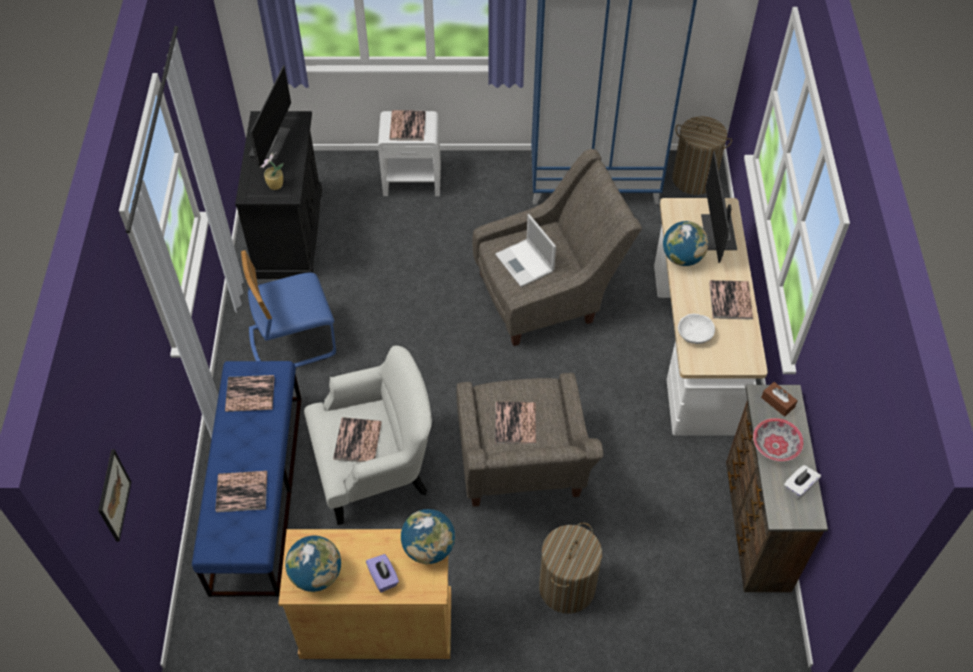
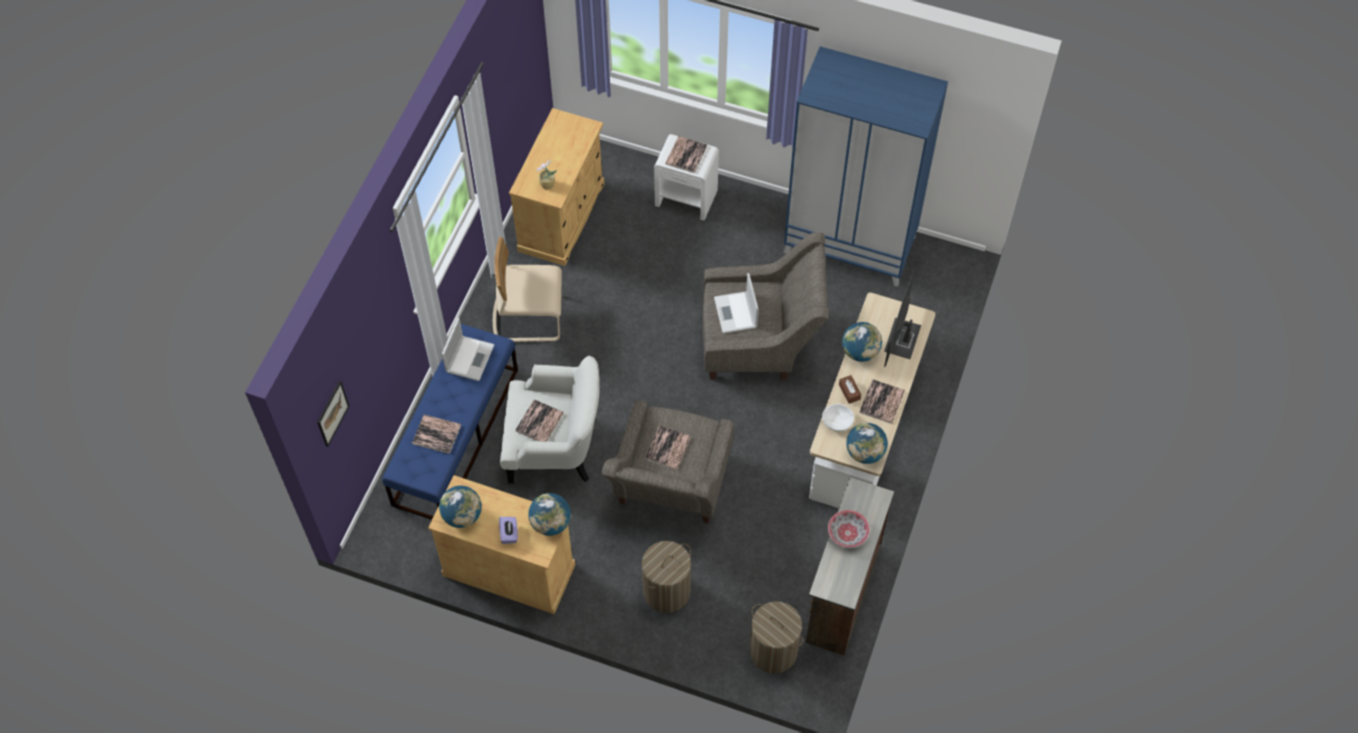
camera: 20 degrees right, 5 degrees up
book [225,375,275,412] -> laptop [442,318,495,381]
black cabinet [235,111,322,279] -> beige cabinet [509,108,604,266]
blue chair [241,250,336,367] -> beige chair [493,237,562,342]
monitor [248,65,291,169] -> none
laundry basket [672,116,732,195] -> laundry basket moved to [750,601,804,674]
brown tissue box [761,382,798,417] -> brown tissue box moved to [839,375,861,404]
white tissue box [784,465,821,500] -> none
none -> globe [846,423,888,464]

